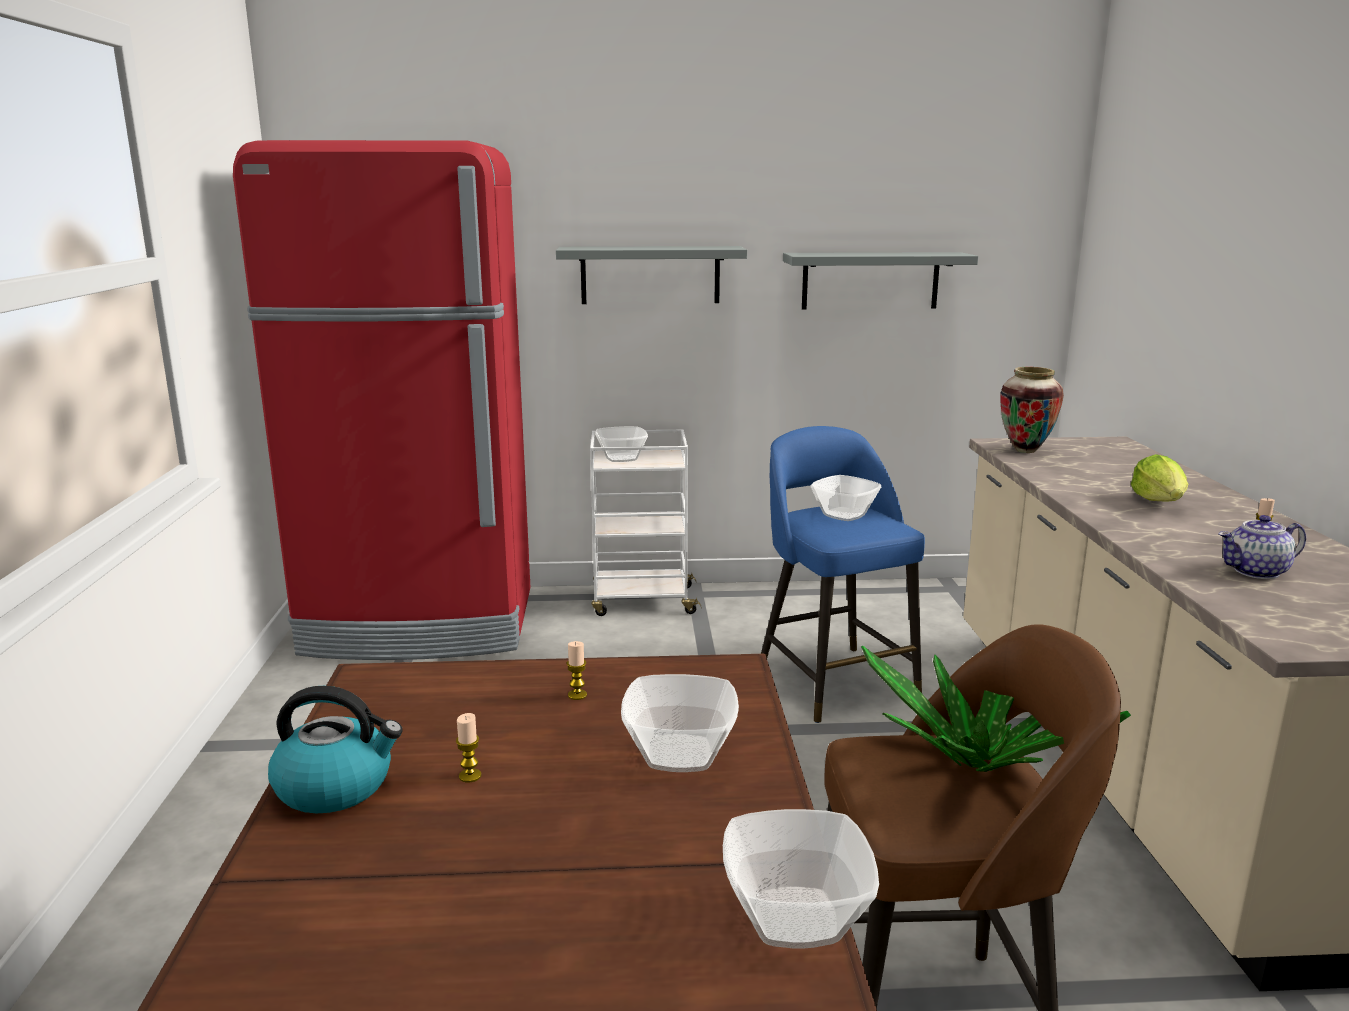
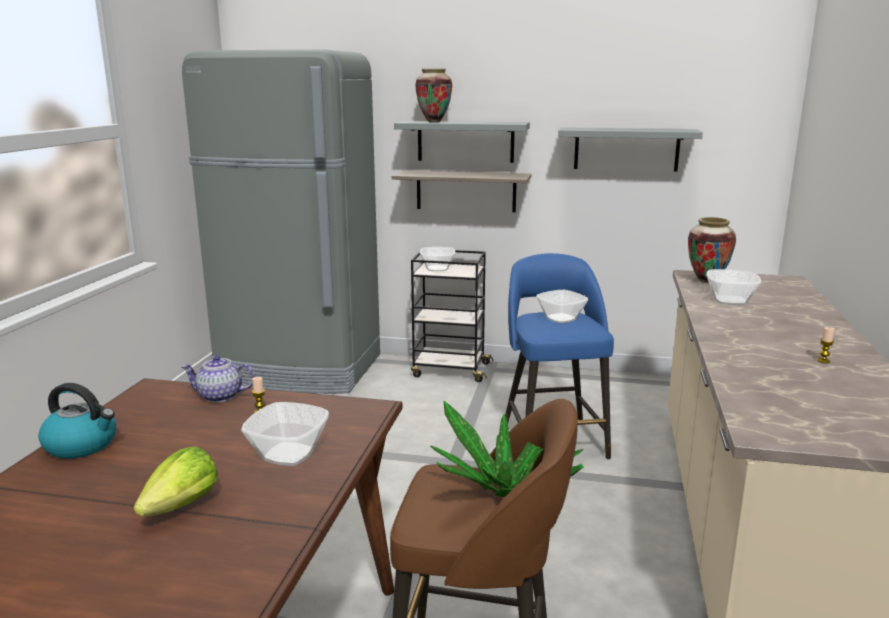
camera: 15 degrees right, 0 degrees up
red fridge [233,140,530,660] -> grey fridge [182,49,380,394]
candle [456,713,482,783] -> none
white cart [590,430,702,616] -> black cart [411,250,493,382]
bowl [723,809,879,949] -> bowl moved to [706,269,761,305]
lettuce [1131,454,1188,502] -> lettuce moved to [134,446,218,517]
teapot [1218,515,1306,579] -> teapot moved to [181,355,255,403]
none -> shelf [392,170,532,212]
none -> vase [415,69,452,123]

